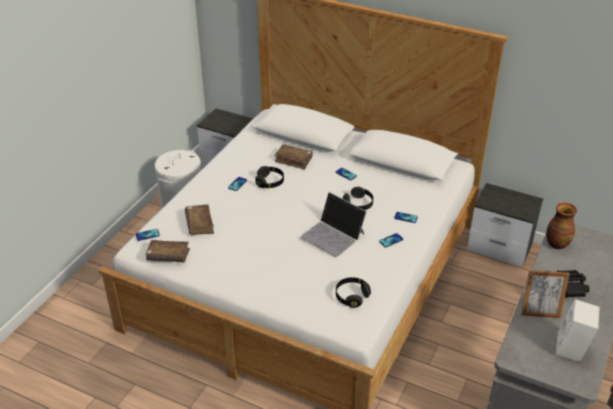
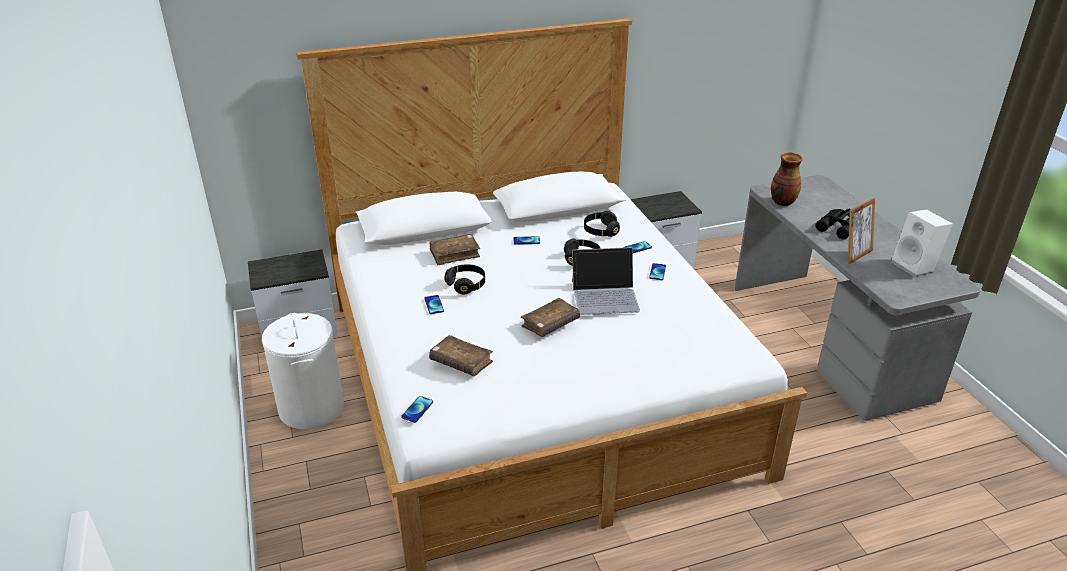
camera: 45 degrees left, 5 degrees down
brown book [146,240,190,262] -> brown book moved to [521,298,580,337]
black headphones [336,277,371,308] -> black headphones moved to [584,211,620,237]

